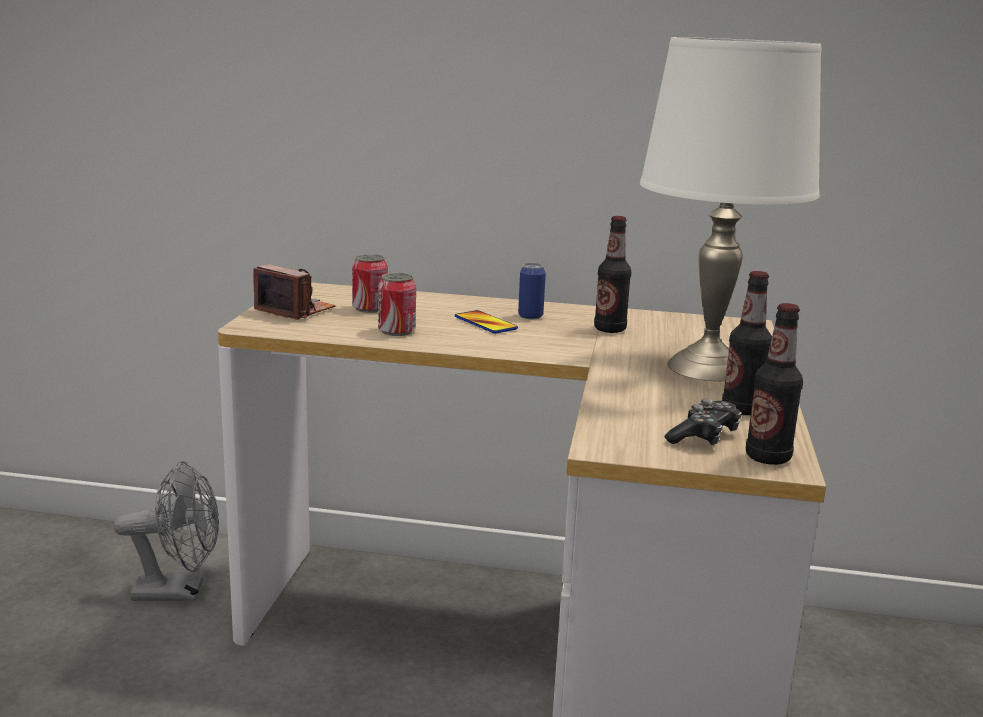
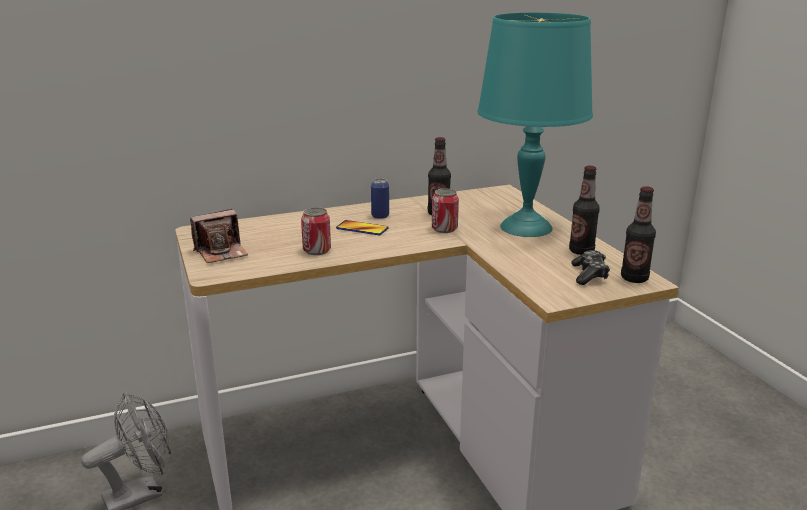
camera: 30 degrees left, 5 degrees up
camera [253,264,336,320] -> camera turned 150 degrees clockwise [190,209,248,263]
can [352,254,388,313] -> can moved to [432,189,459,233]
white table lamp [640,37,821,381] -> turquoise table lamp [477,12,593,237]

